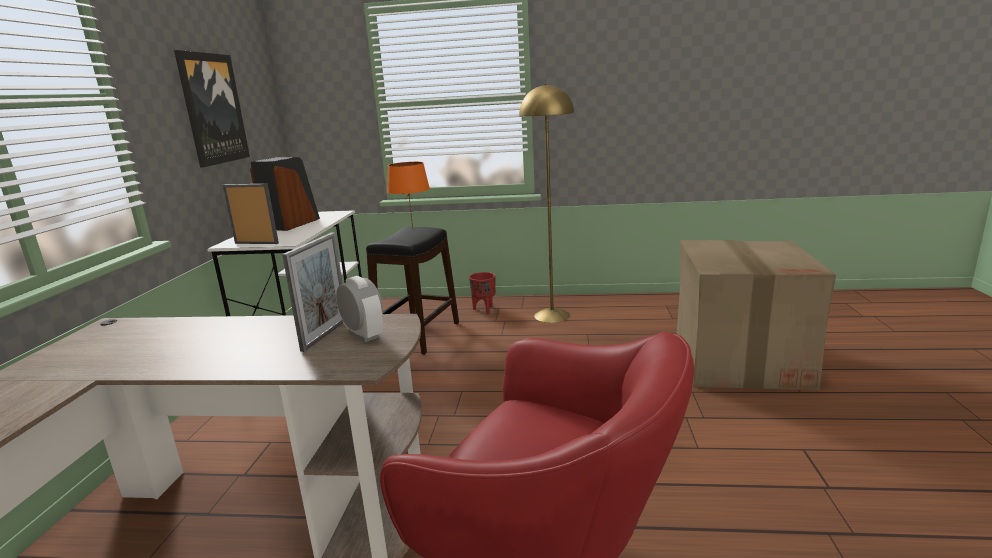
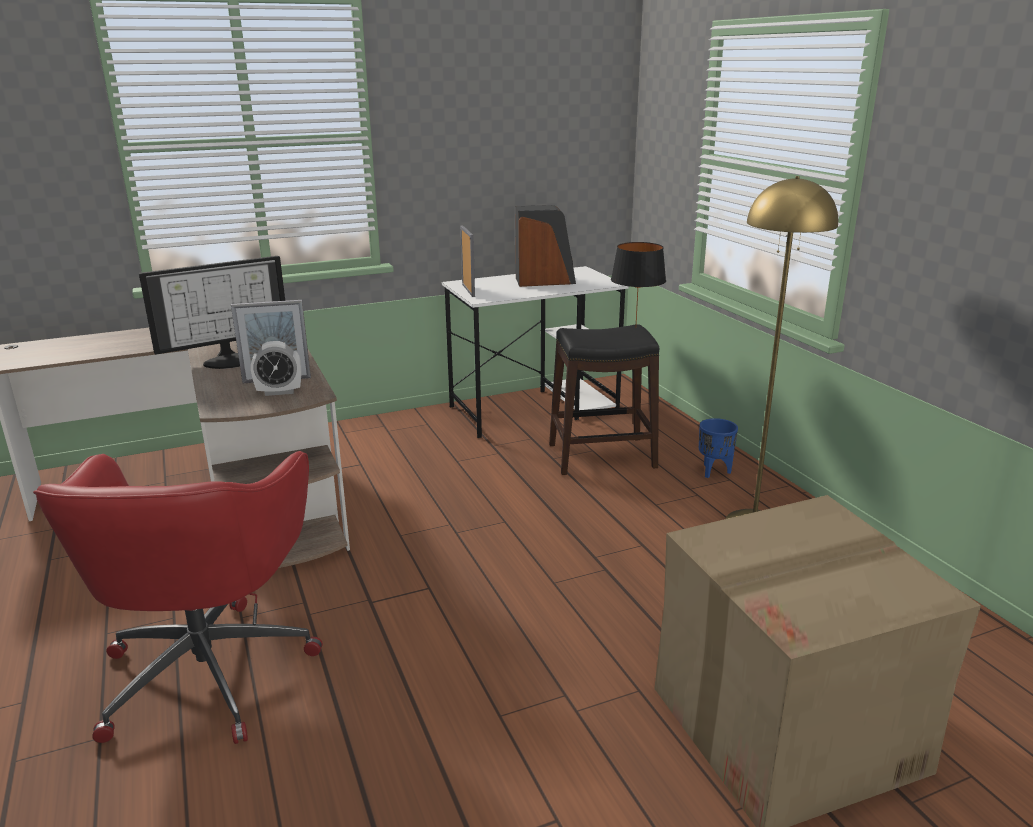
camera: 60 degrees right, 5 degrees up
picture [174,50,250,168] -> none
alarm clock [336,276,383,342] -> alarm clock turned 60 degrees clockwise [251,341,301,396]
orange table lamp [387,162,430,228] -> black table lamp [611,242,666,328]
red planter [469,272,496,313] -> blue planter [699,418,738,478]
none -> monitor [139,256,285,369]

